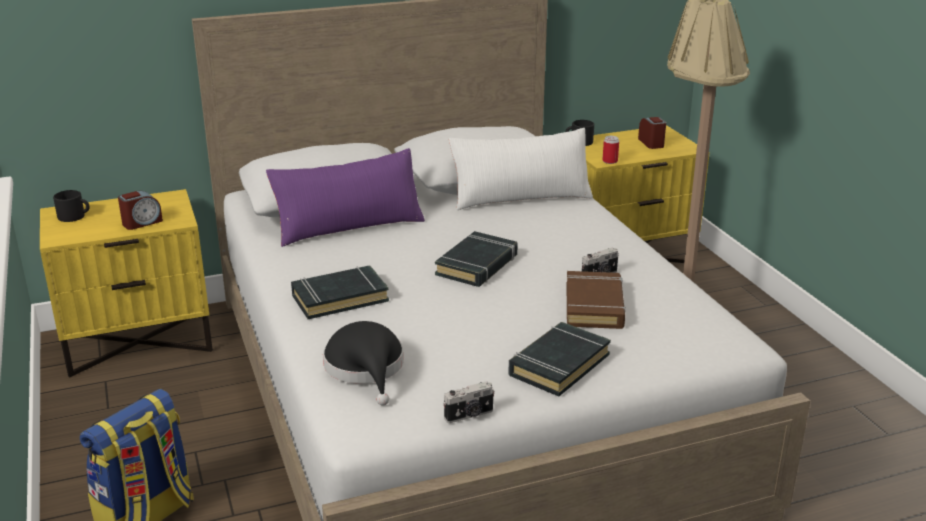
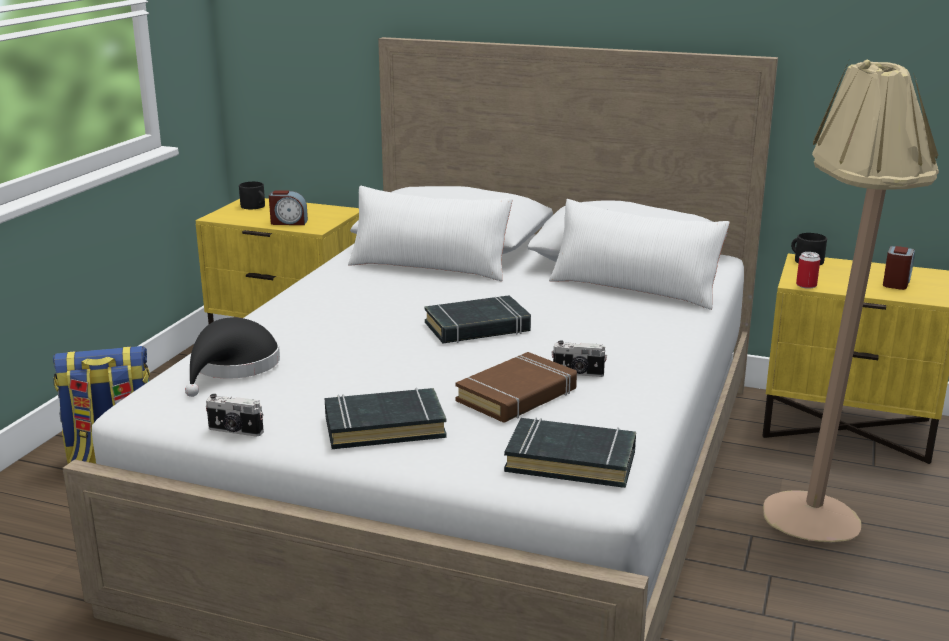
camera: 40 degrees right, 5 degrees down
purple pillow [266,148,425,247] -> white pillow [348,186,513,281]
black book [291,265,389,319] -> black book moved to [504,418,636,488]

